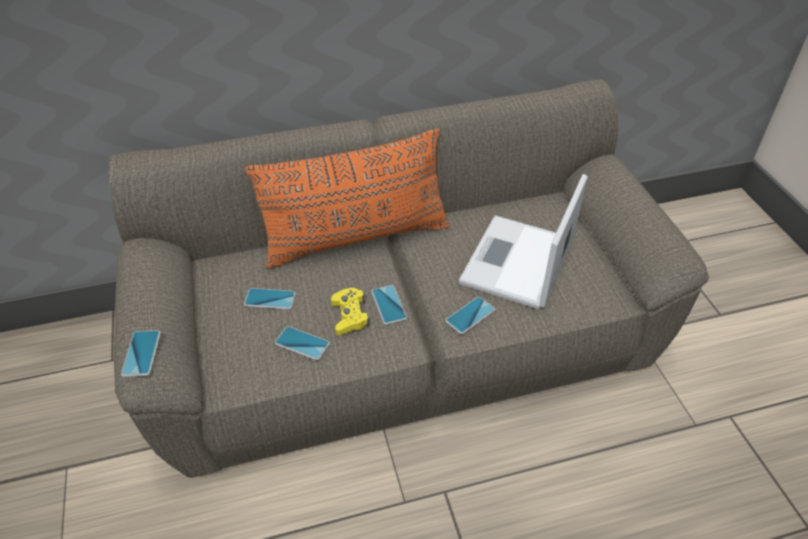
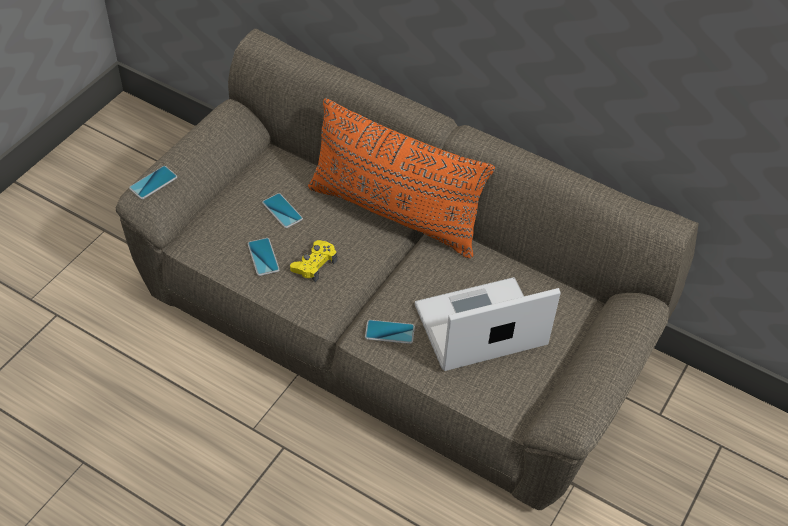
camera: 45 degrees right, 5 degrees up
phone [371,285,407,325] -> none

